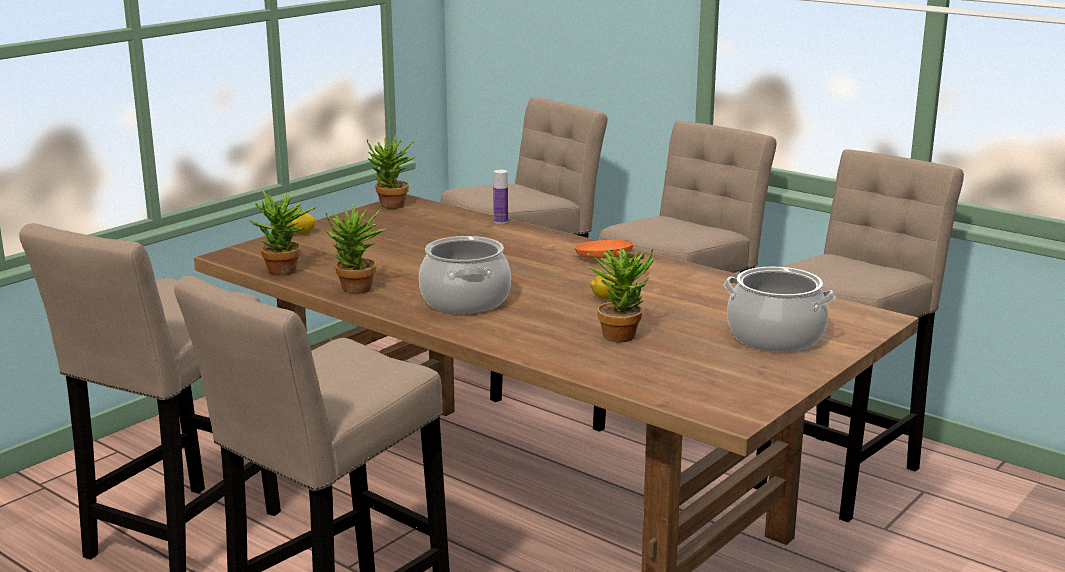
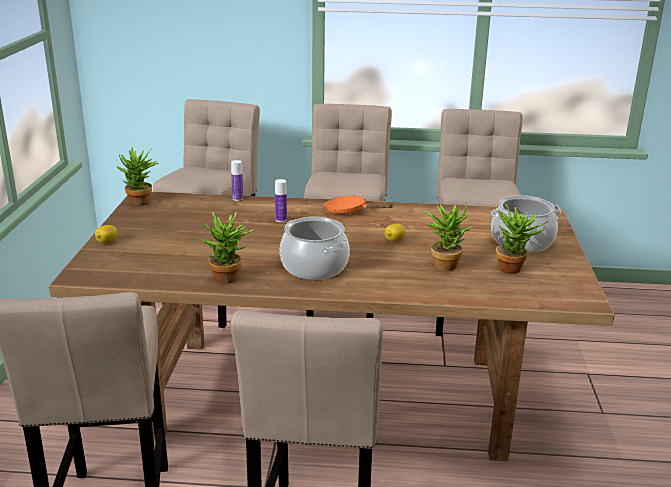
camera: 35 degrees left, 5 degrees up
potted plant [250,190,316,276] -> potted plant moved to [496,204,549,274]
none -> bottle [275,179,287,222]

